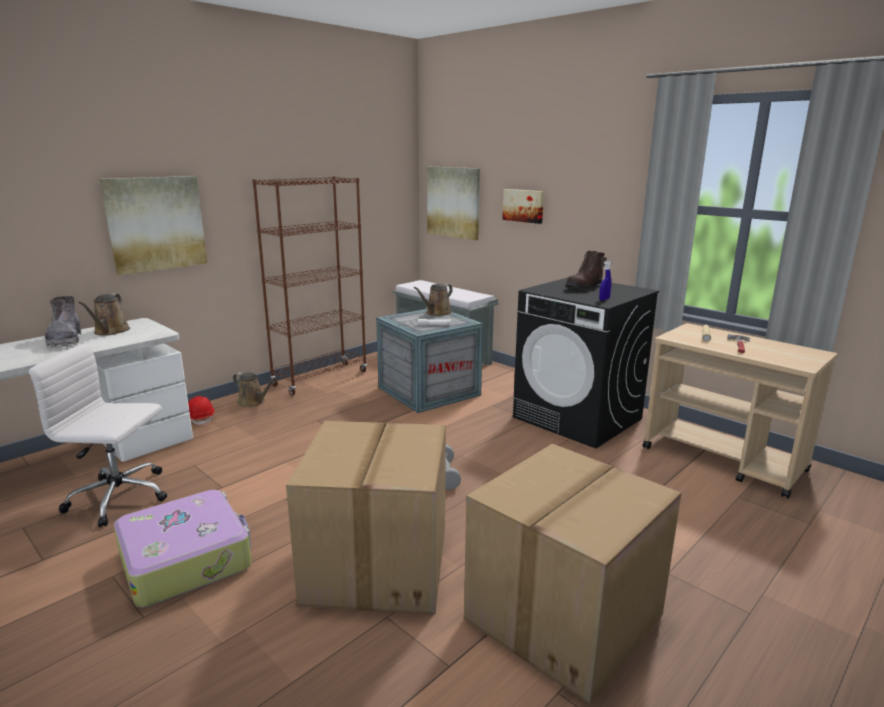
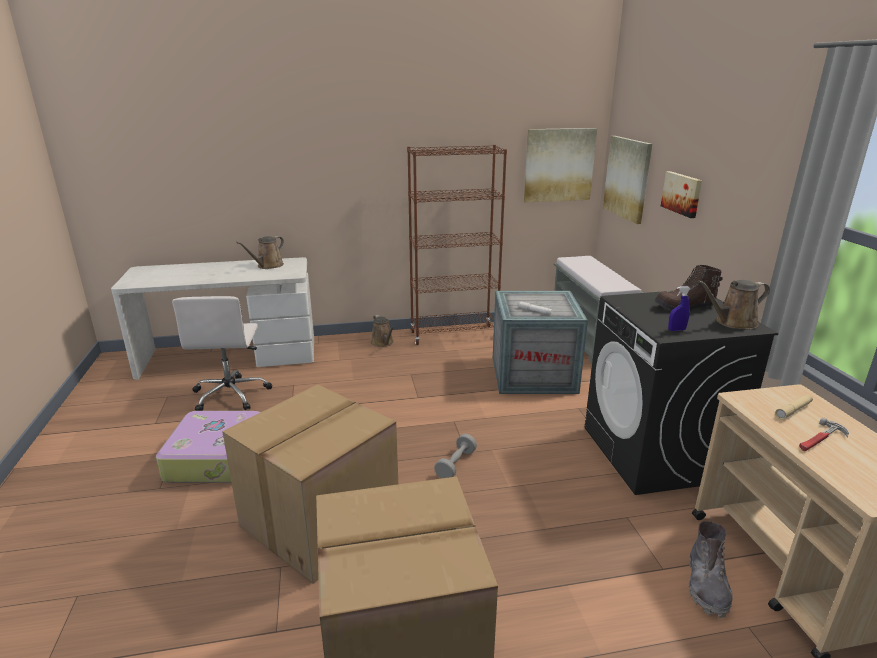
camera: 35 degrees right, 5 degrees up
white office chair [29,343,167,527] -> white office chair turned 135 degrees counterclockwise [172,296,272,411]
grey boot [44,296,81,347] -> grey boot moved to [689,521,733,618]
picture [100,176,207,275] -> picture moved to [524,128,597,202]
red hard hat [188,396,215,425] -> none
brown watering can [413,284,453,316] -> brown watering can moved to [698,280,770,329]

